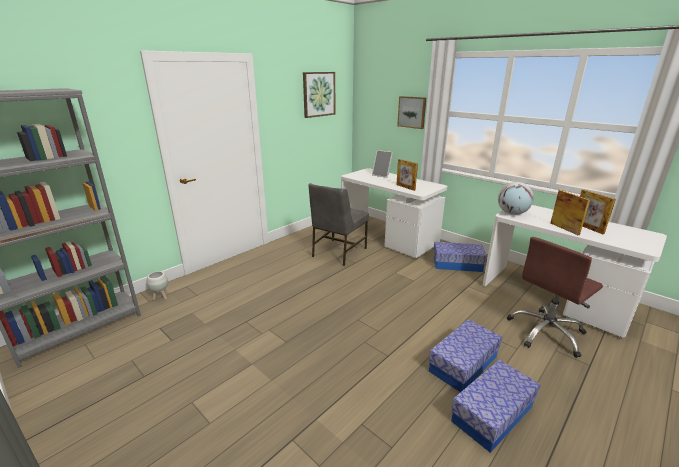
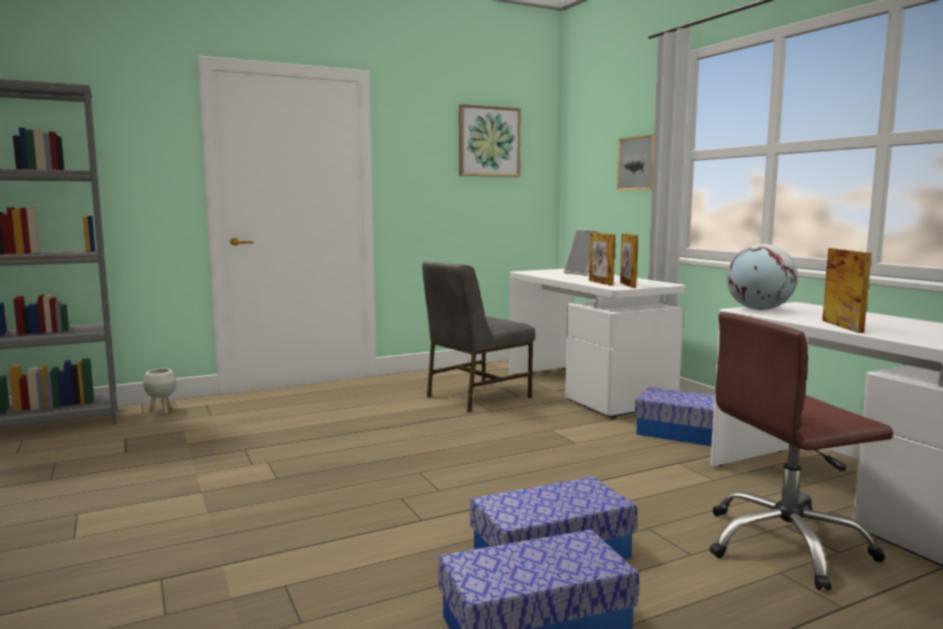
camera: 20 degrees right, 15 degrees down
picture frame [580,190,616,234] -> picture frame moved to [620,233,638,288]

